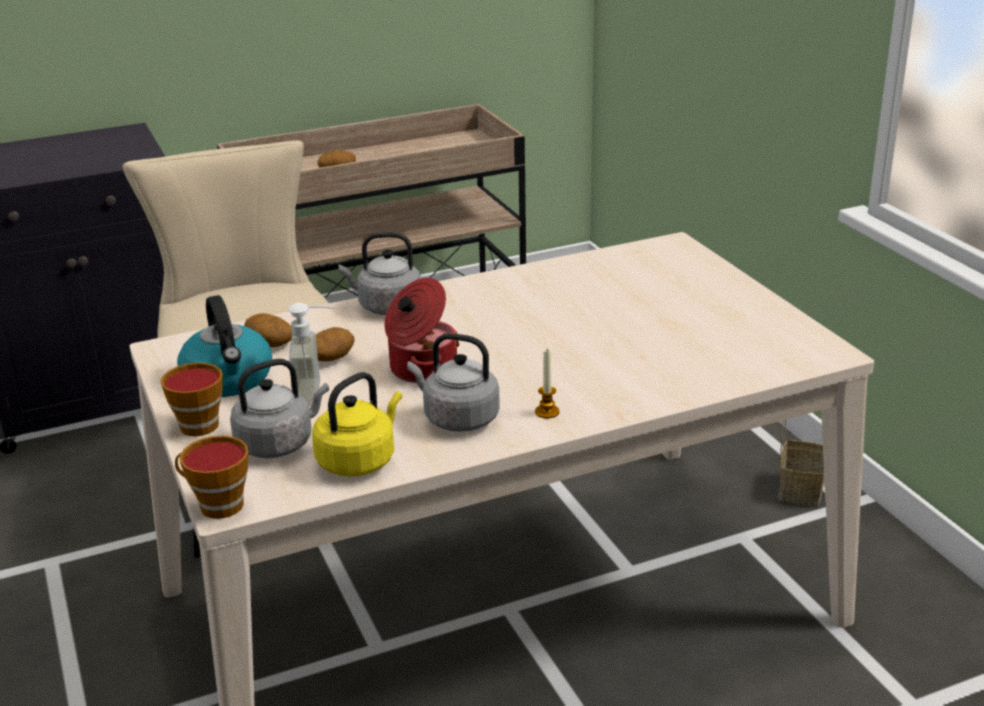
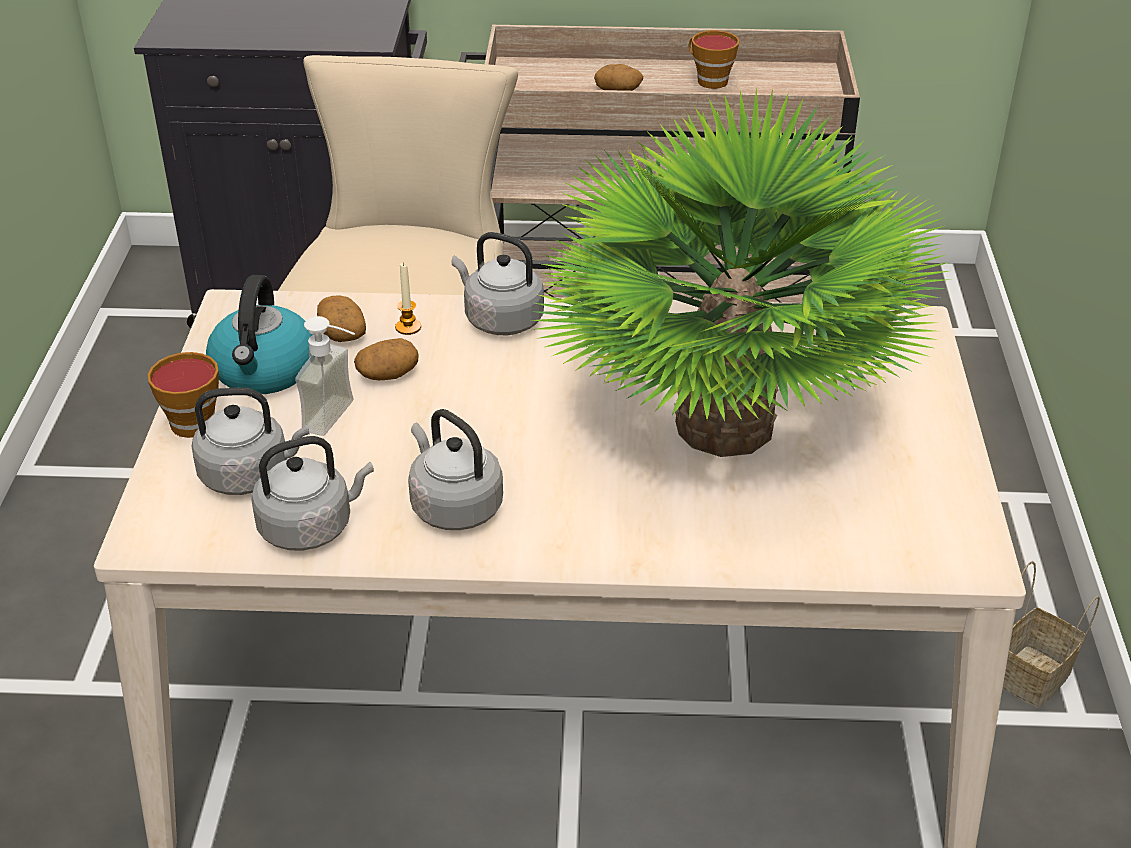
camera: 25 degrees right, 10 degrees up
cup [175,436,248,519] -> cup moved to [689,30,740,89]
yellow kettle [312,372,402,477] -> grey kettle [251,436,374,551]
cooking pot [385,278,460,383] -> none
candle [535,350,559,418] -> candle moved to [395,262,421,335]
none -> potted plant [530,87,948,457]

